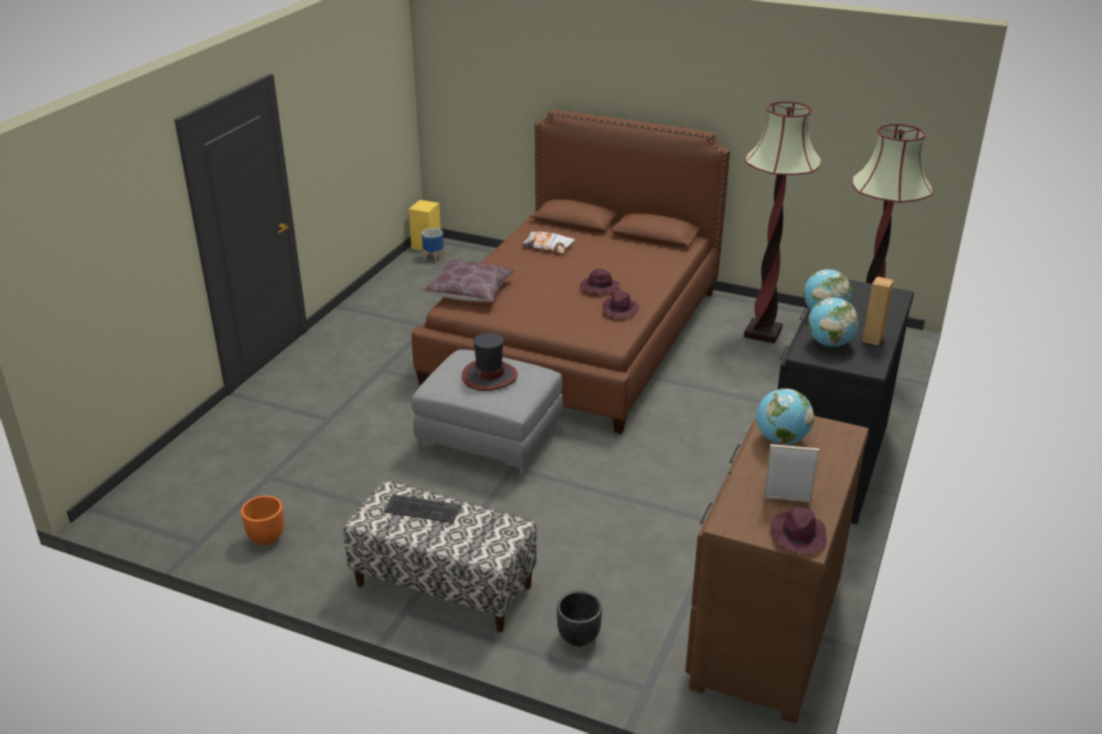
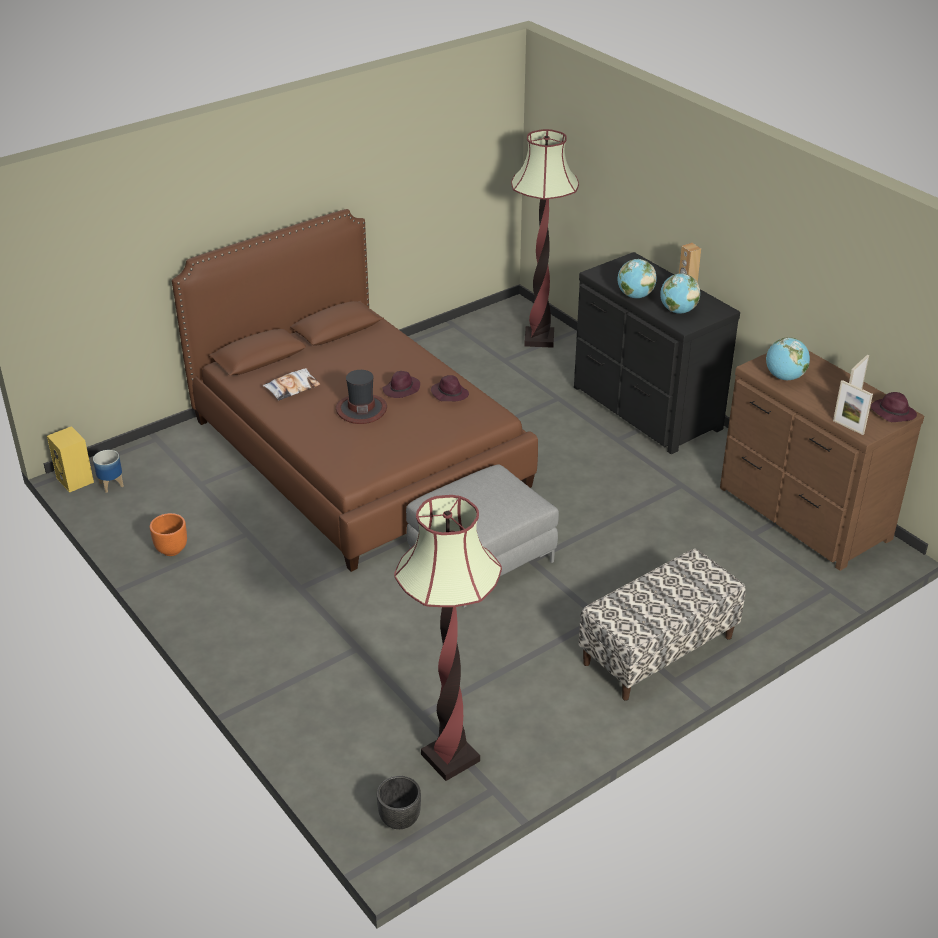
camera: 60 degrees left, 5 degrees up
orange planter [241,496,284,545] -> orange planter moved to [150,513,187,556]
keyboard [384,494,461,523] -> none
brown pillow [423,260,515,302] -> none
hat [462,333,518,391] -> hat moved to [336,370,387,424]
black planter [557,591,602,647] -> black planter moved to [377,776,421,829]
floor lamp [744,101,821,344] -> floor lamp moved to [394,495,502,781]
none -> picture frame [833,380,873,435]

